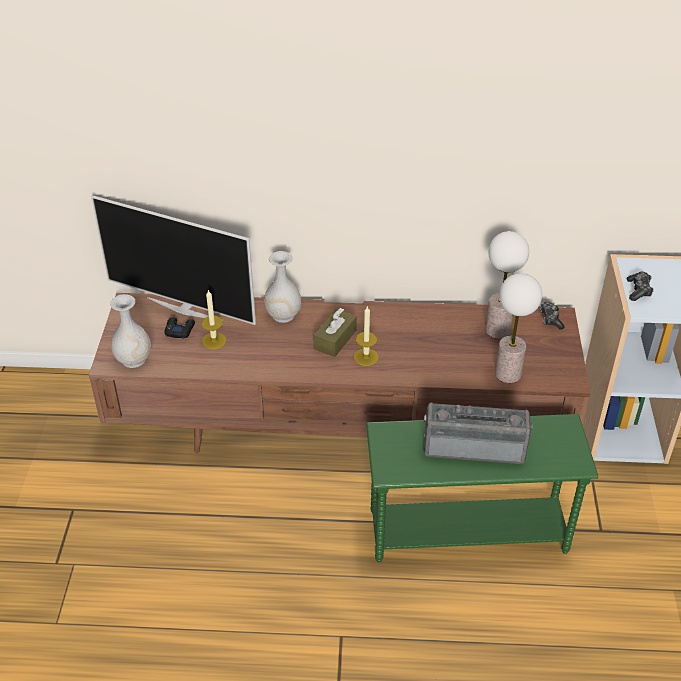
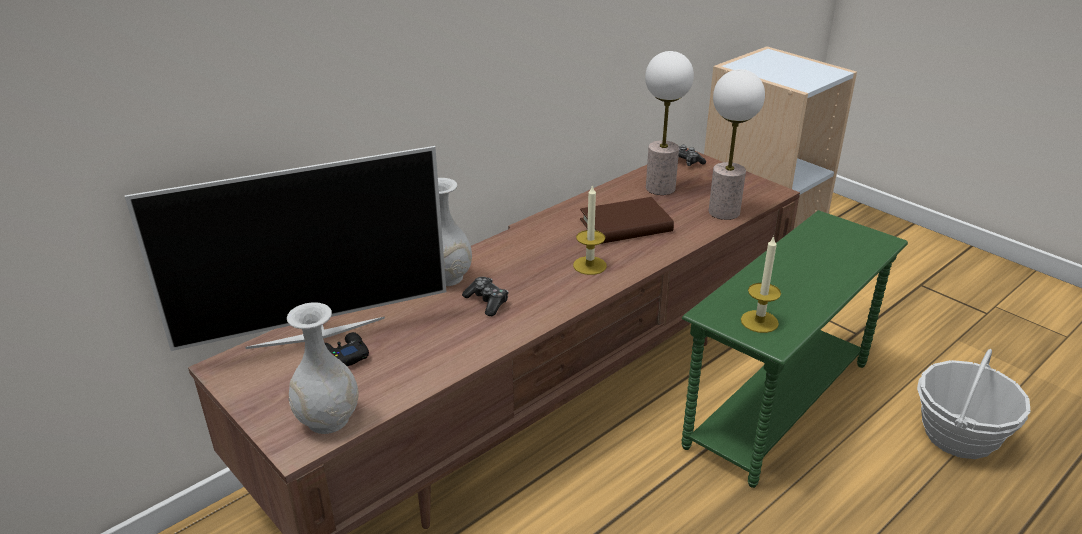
camera: 45 degrees left, 10 degrees down
candle [201,289,227,349] -> candle moved to [741,236,781,333]
brown tissue box [314,308,357,357] -> none
radio [424,403,533,464] -> none
game controller [627,272,654,301] -> game controller moved to [462,277,508,316]
none -> brown book [580,197,674,244]
none -> basket [917,349,1031,459]

